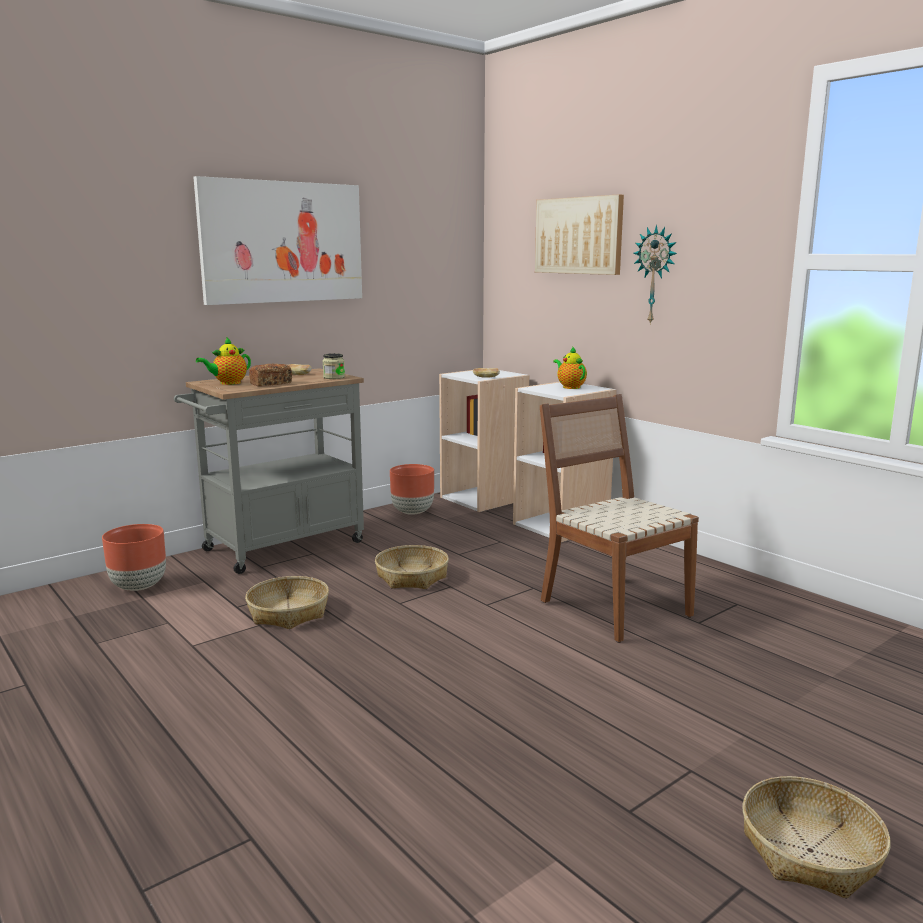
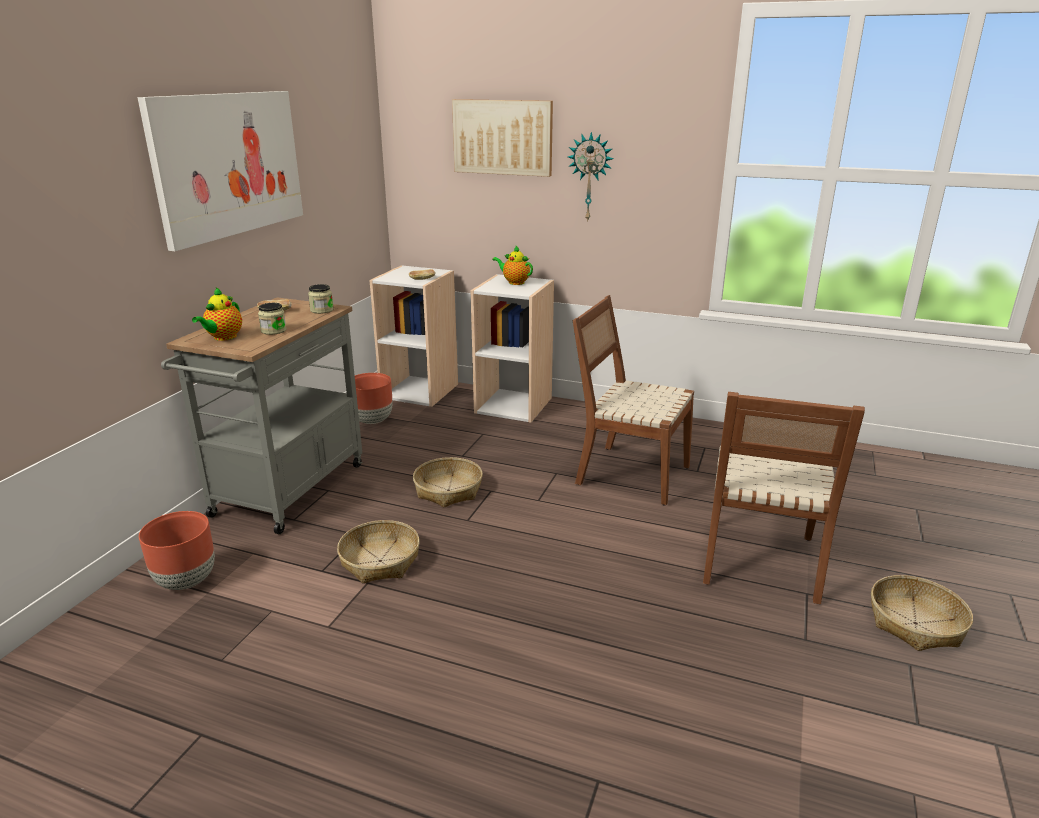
camera: 30 degrees left, 10 degrees up
bread [249,364,292,386] -> jar [258,303,287,335]
none -> chair [703,392,865,604]

